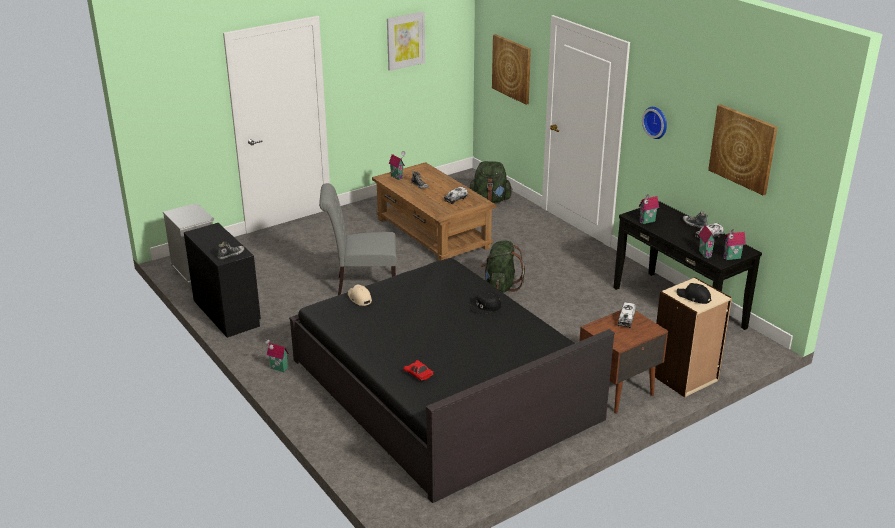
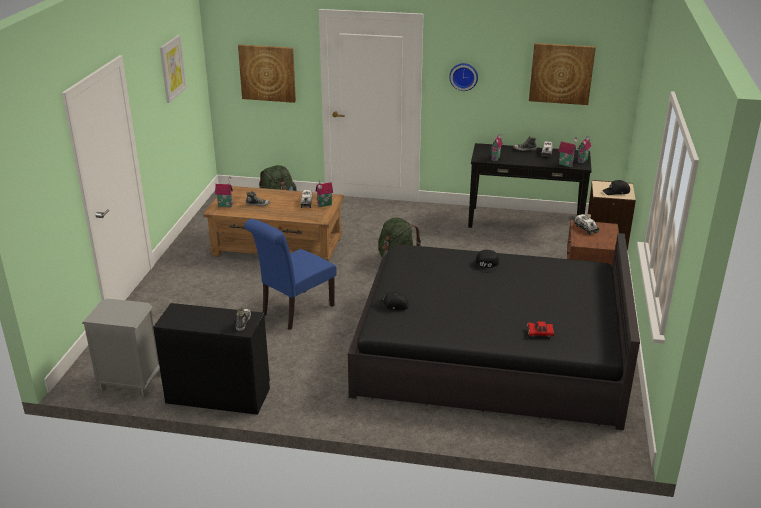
camera: 45 degrees left, 0 degrees up
toy house [265,340,289,372] -> toy house moved to [316,180,333,207]
grey chair [319,183,397,295] -> blue chair [244,219,337,330]
beige cap [348,284,372,306] -> black cap [375,292,409,310]

